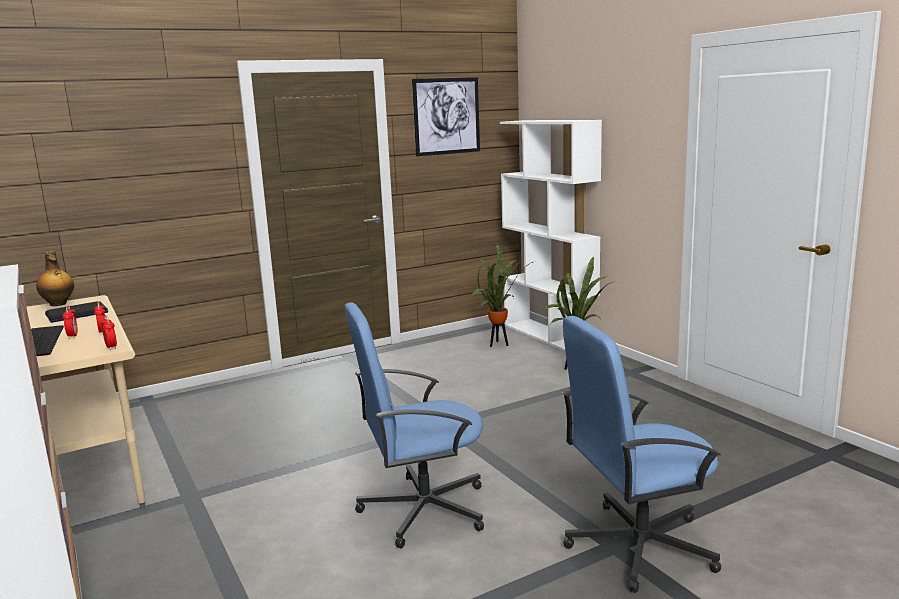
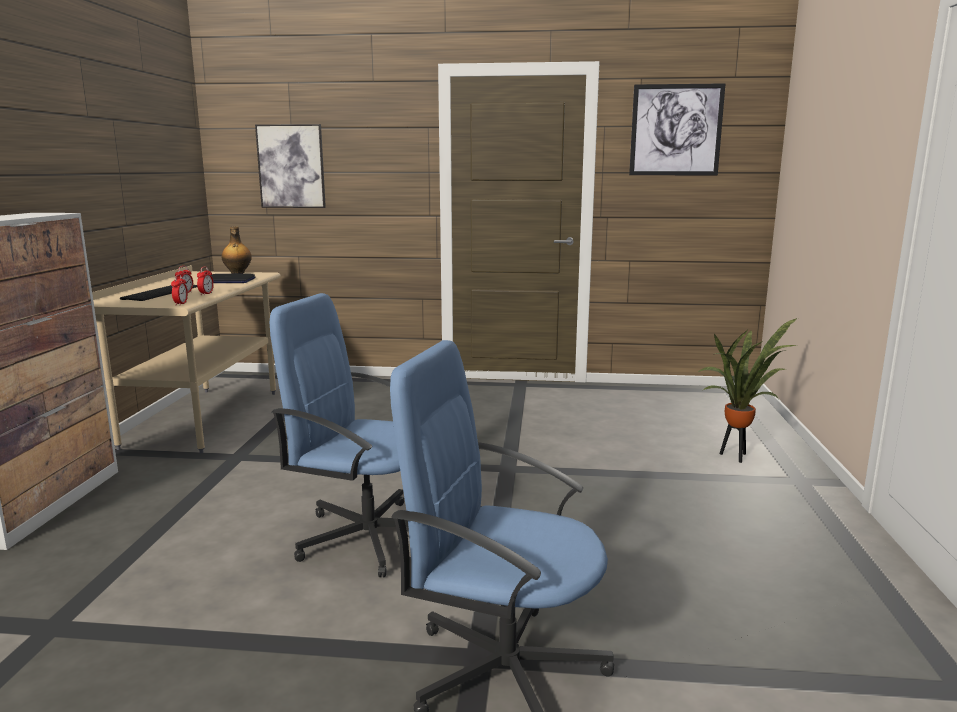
camera: 35 degrees right, 0 degrees up
potted plant [470,244,533,347] -> none
white bookcase [500,120,602,352] -> none
none -> picture [255,124,326,208]

